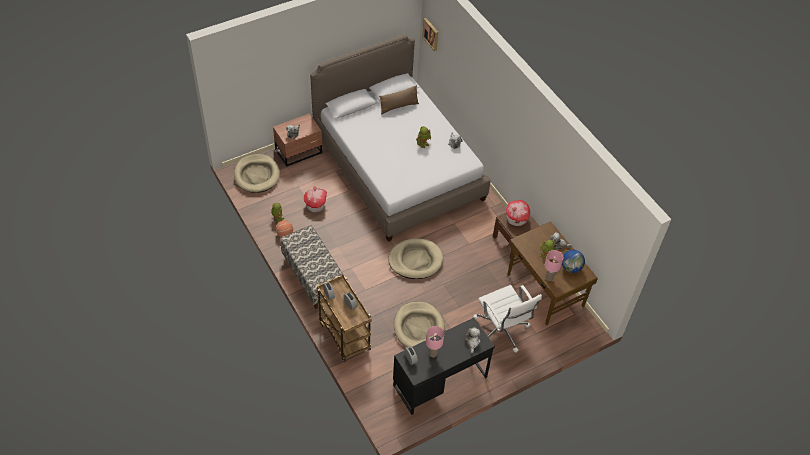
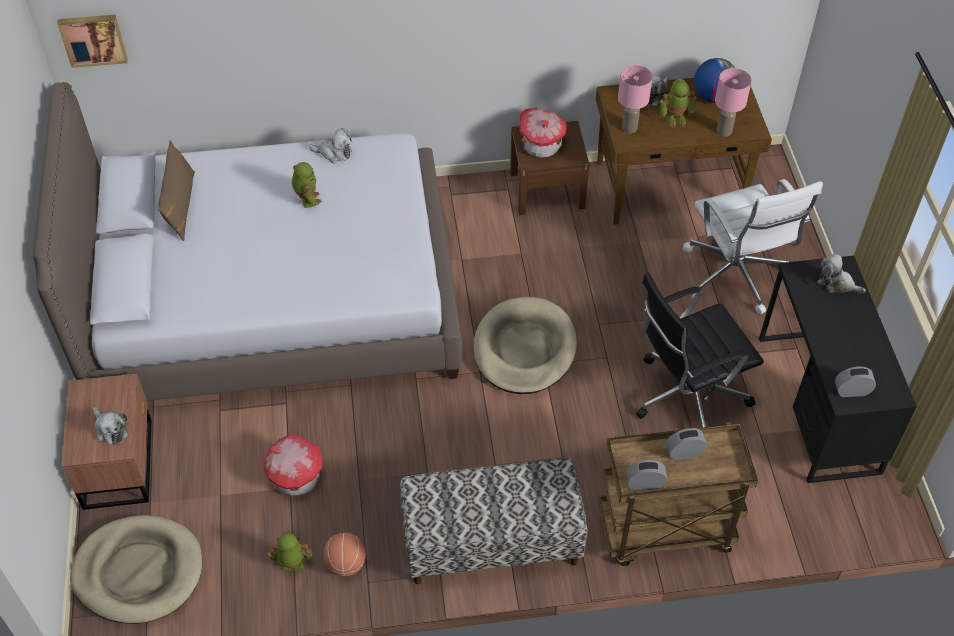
camera: 65 degrees left, 0 degrees up
beige dog bed [394,301,445,347] -> black office chair [636,273,764,428]
pink table lamp [426,326,444,357] -> pink table lamp moved to [618,65,653,133]
white office chair [473,285,542,353] -> white office chair turned 75 degrees clockwise [683,179,823,314]

